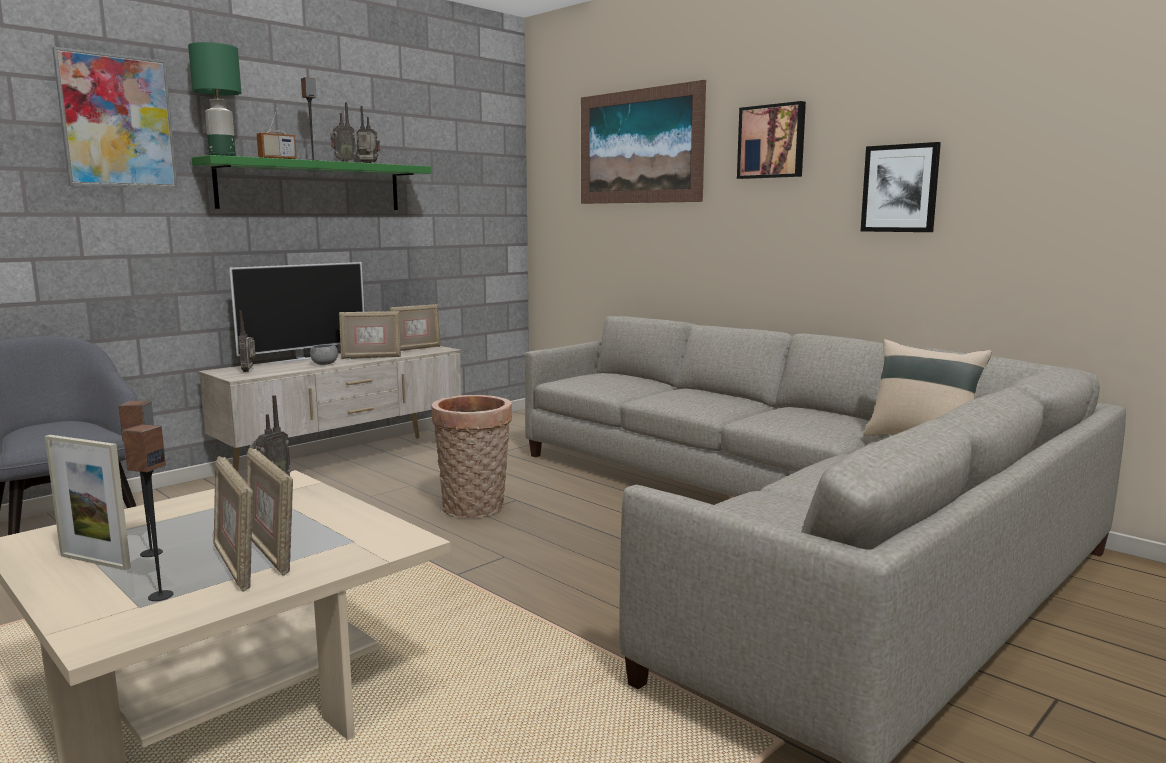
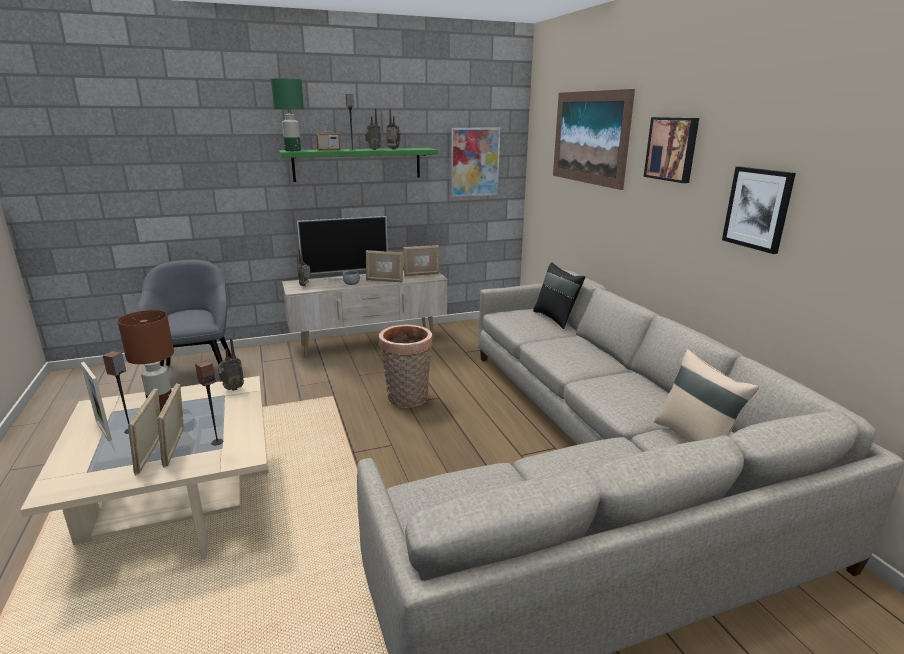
camera: 25 degrees right, 10 degrees up
picture [52,47,178,188] -> picture moved to [451,128,500,197]
speaker [122,424,173,601] -> speaker moved to [195,360,223,445]
none -> brown table lamp [117,310,174,412]
none -> black pillow [533,262,585,329]

